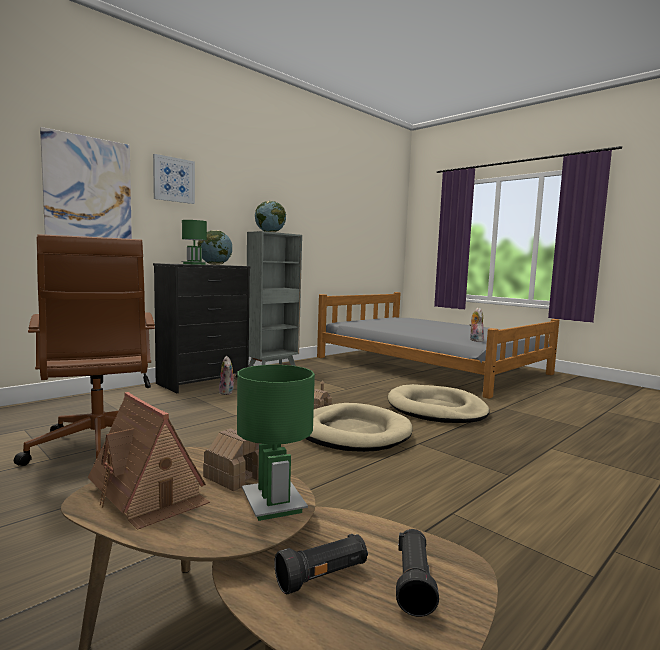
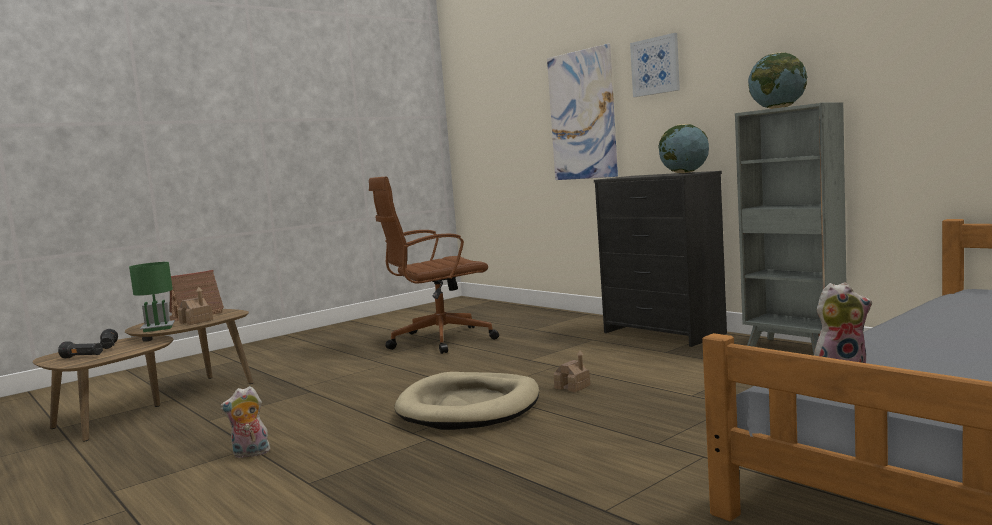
camera: 95 degrees right, 0 degrees up
green table lamp [181,220,207,265] -> none
plush toy [219,356,236,395] -> plush toy moved to [220,386,270,458]
beige dog bed [388,384,490,423] -> none

